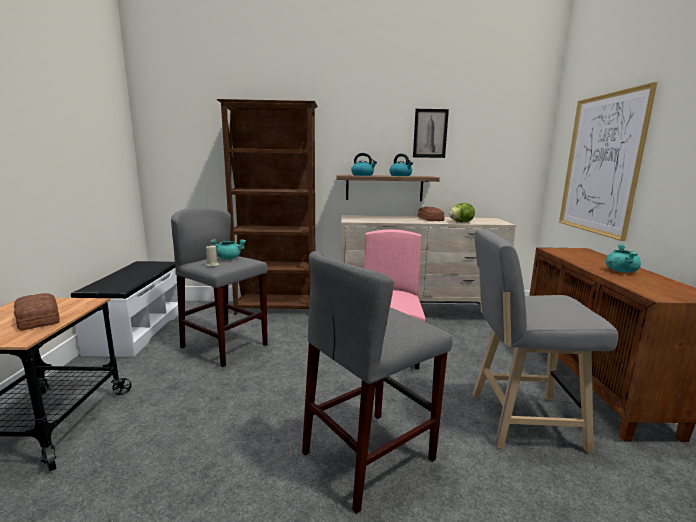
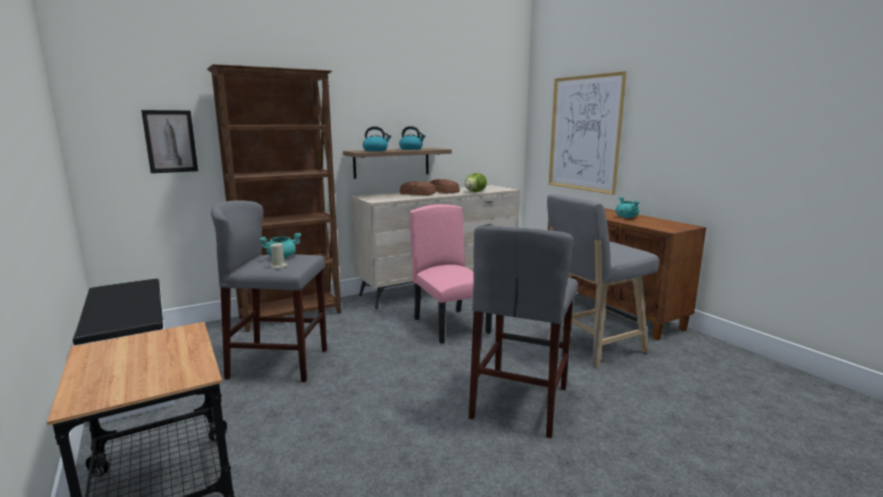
camera: 30 degrees left, 0 degrees up
bread [14,293,60,331] -> bread moved to [400,181,435,196]
picture [413,109,449,158] -> picture moved to [141,110,198,173]

